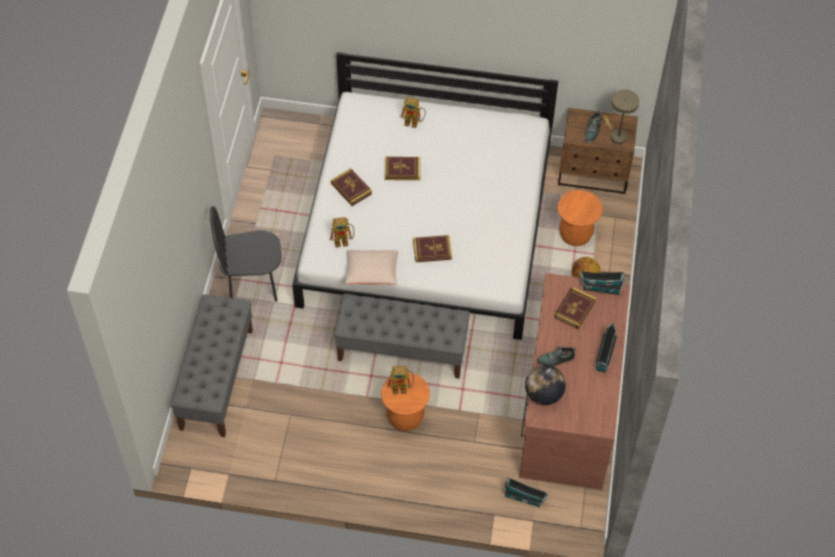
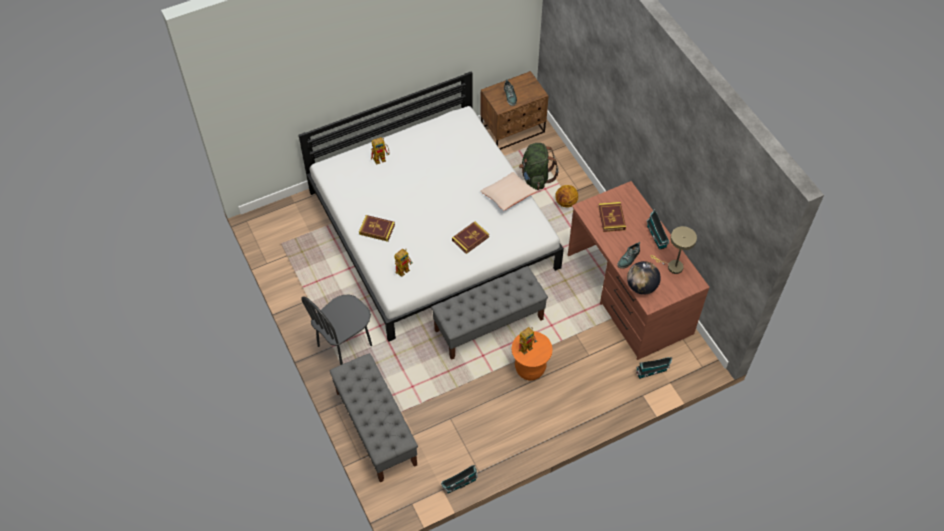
camera: 35 degrees left, 0 degrees up
beige pillow [345,250,398,285] -> beige pillow moved to [480,172,538,210]
book [385,157,420,180] -> none
orange stool [558,190,603,246] -> green backpack [519,143,559,190]
toy house [580,271,625,295] -> toy house moved to [441,465,478,494]
beige table lamp [604,89,639,144] -> beige table lamp moved to [651,226,697,274]

